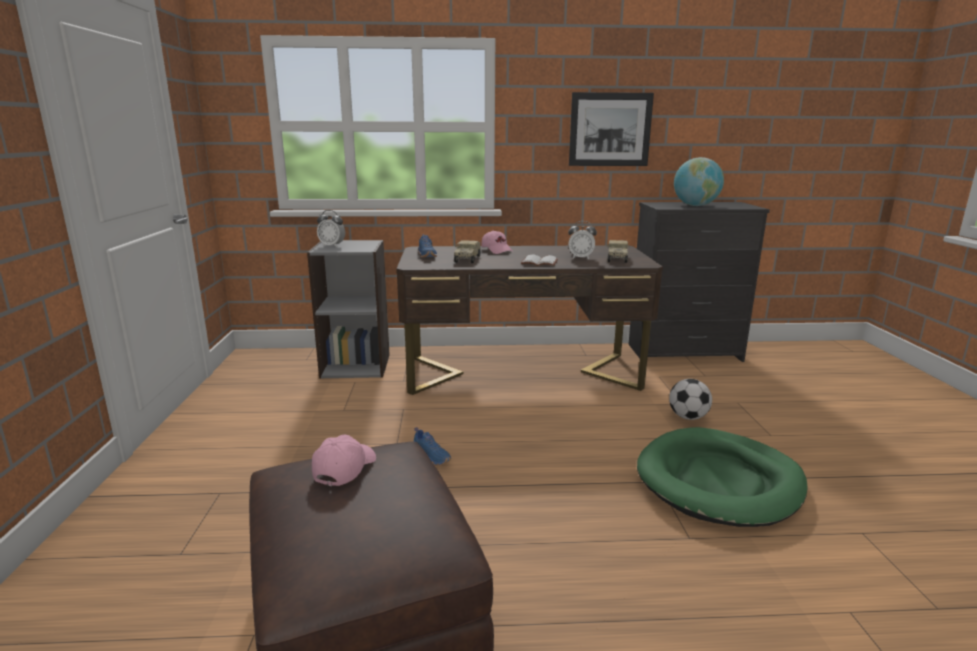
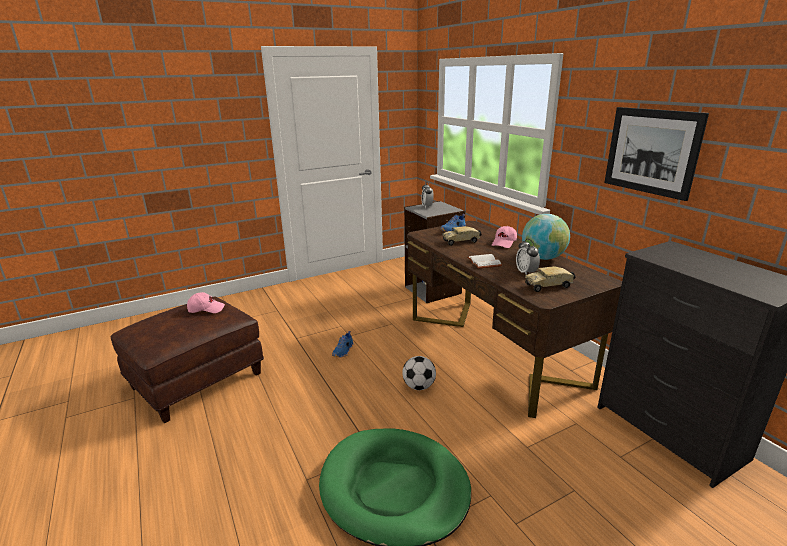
camera: 65 degrees right, 5 degrees up
football [669,379,712,420] -> football moved to [402,356,436,390]
globe [674,157,724,206] -> globe moved to [522,214,570,260]

